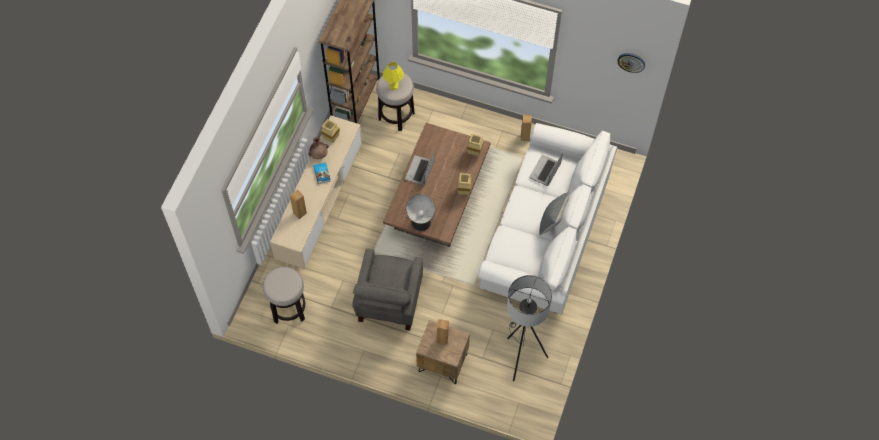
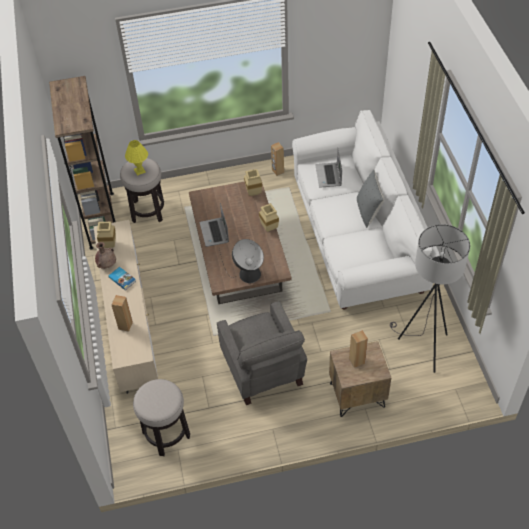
camera: 30 degrees left, 10 degrees down
wall clock [617,53,645,73] -> none

